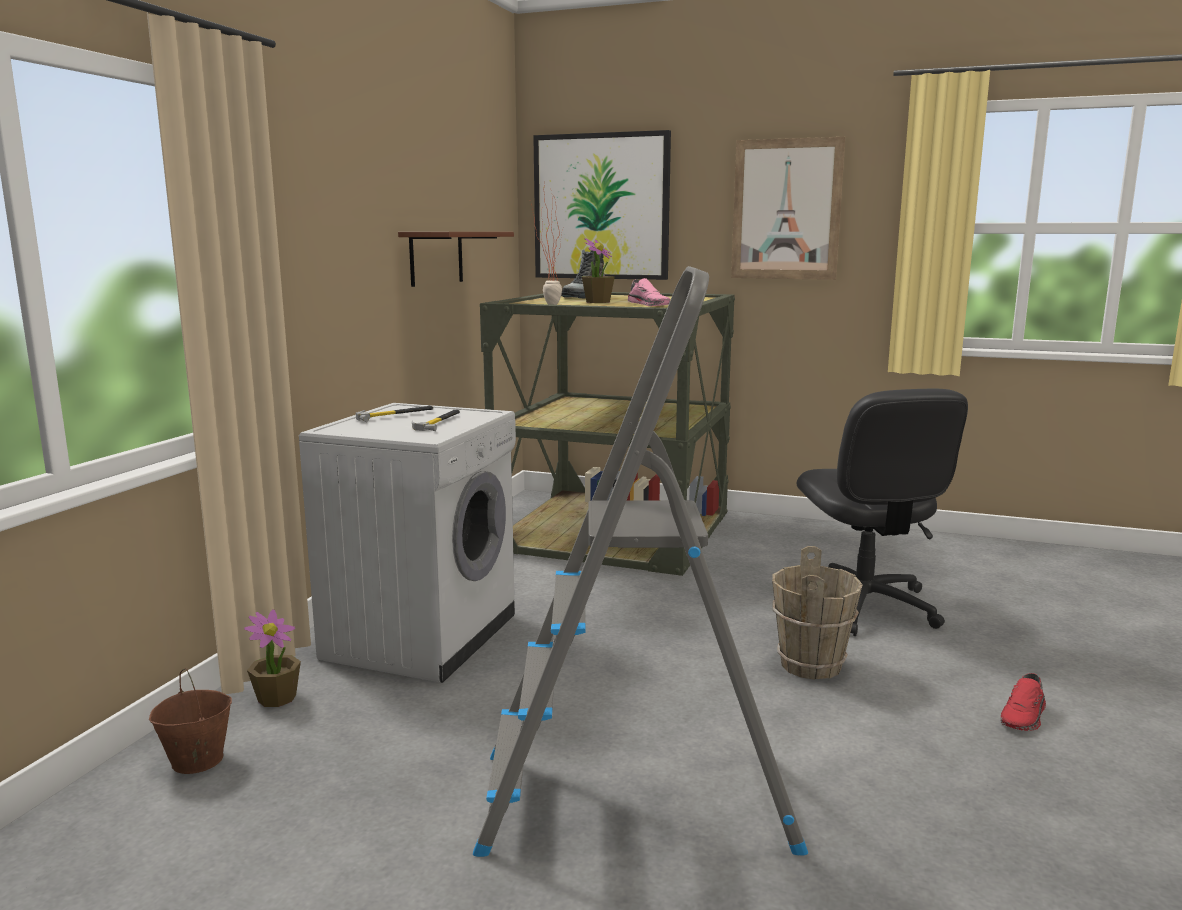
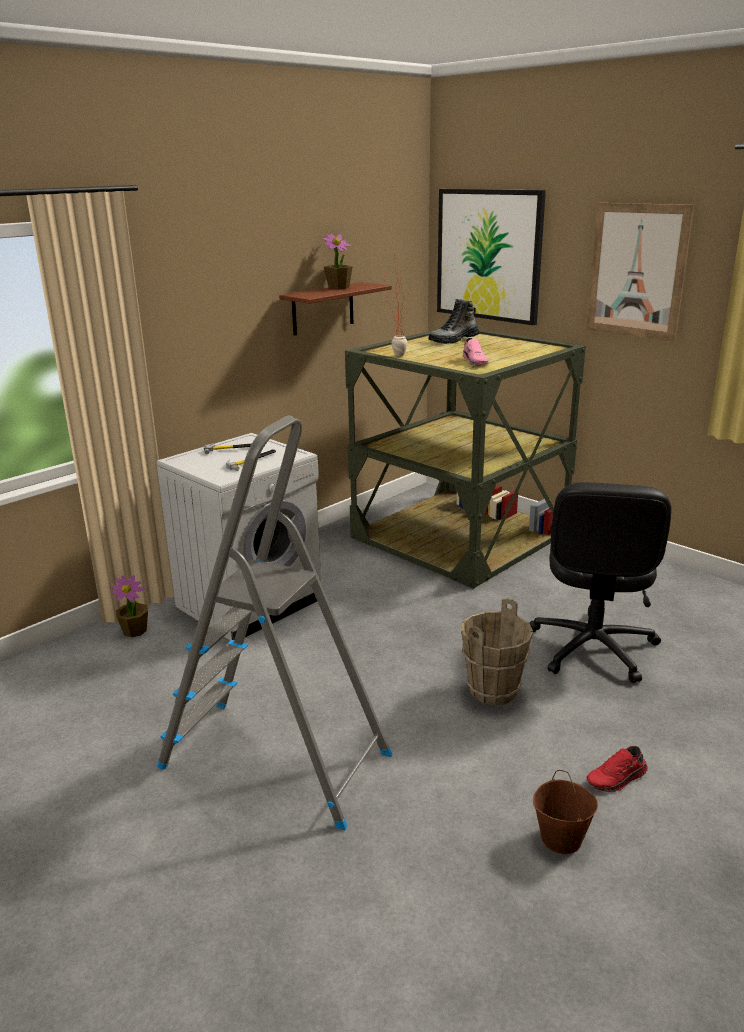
camera: 25 degrees right, 10 degrees up
brown bucket [149,668,232,774] -> brown bucket moved to [533,770,598,854]
potted plant [582,238,615,303] -> potted plant moved to [323,234,353,289]

